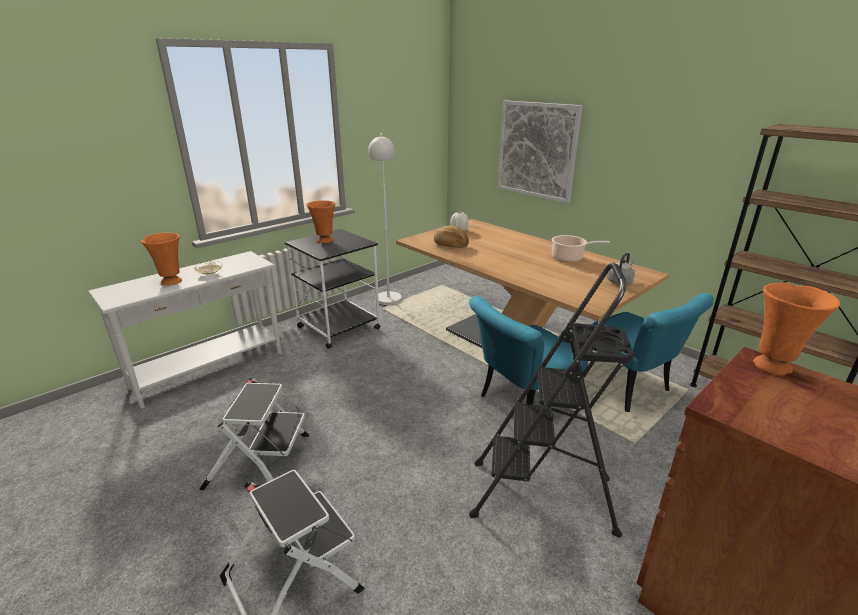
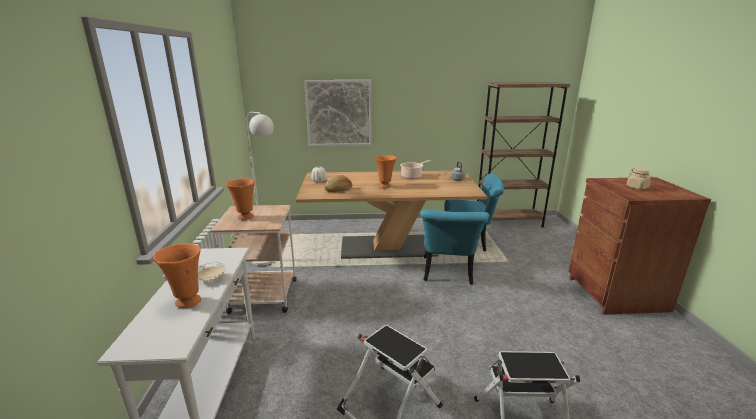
camera: 50 degrees left, 5 degrees down
black cart [285,229,381,349] -> beige cart [210,205,297,314]
step ladder [469,263,634,538] -> none
orange vase [753,283,840,375] -> orange vase moved to [375,155,397,188]
none -> beige jar [626,168,653,189]

